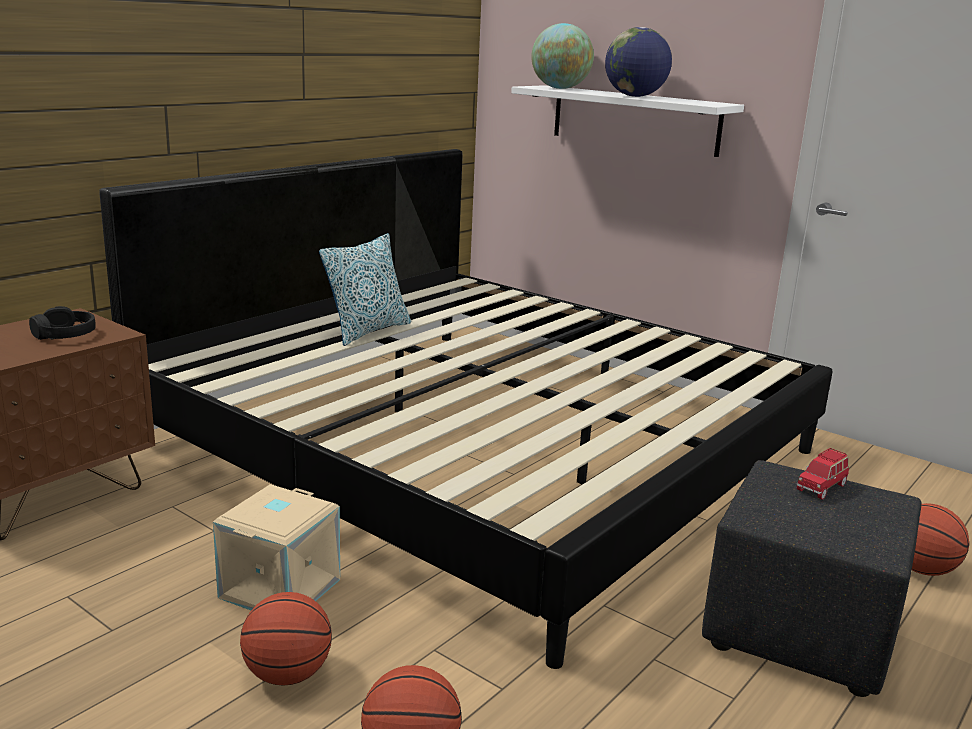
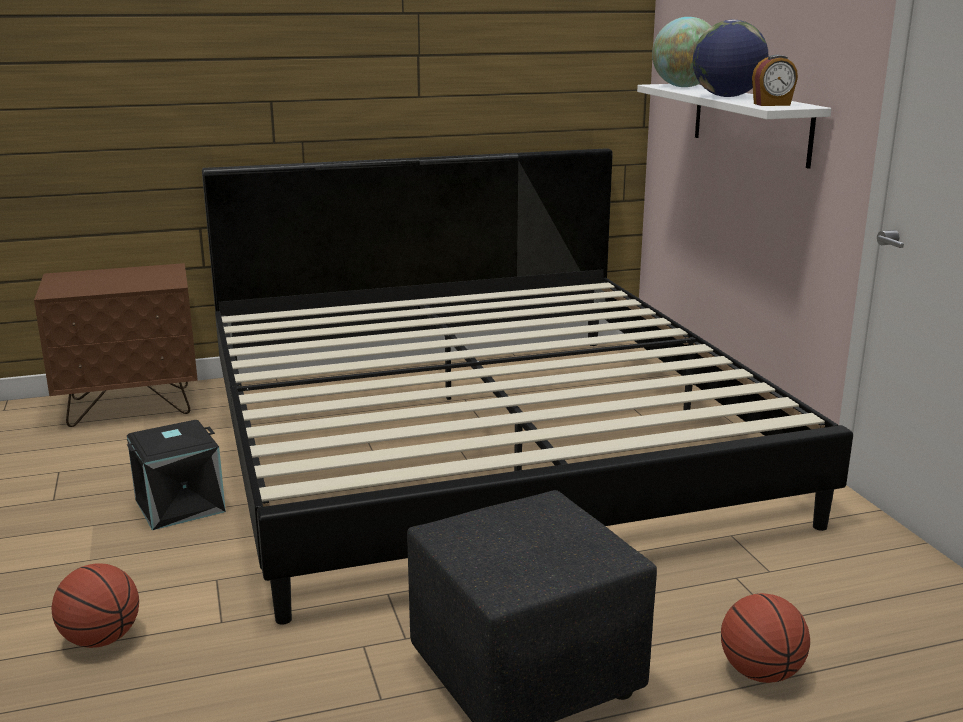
camera: 35 degrees right, 0 degrees up
black headphones [29,306,96,340] -> none
beige storage box [213,484,340,610] -> black storage box [127,420,226,530]
basketball [240,592,332,685] -> none
pillow [319,233,411,346] -> none
red toy car [797,448,849,500] -> none
none -> alarm clock [752,55,798,106]

